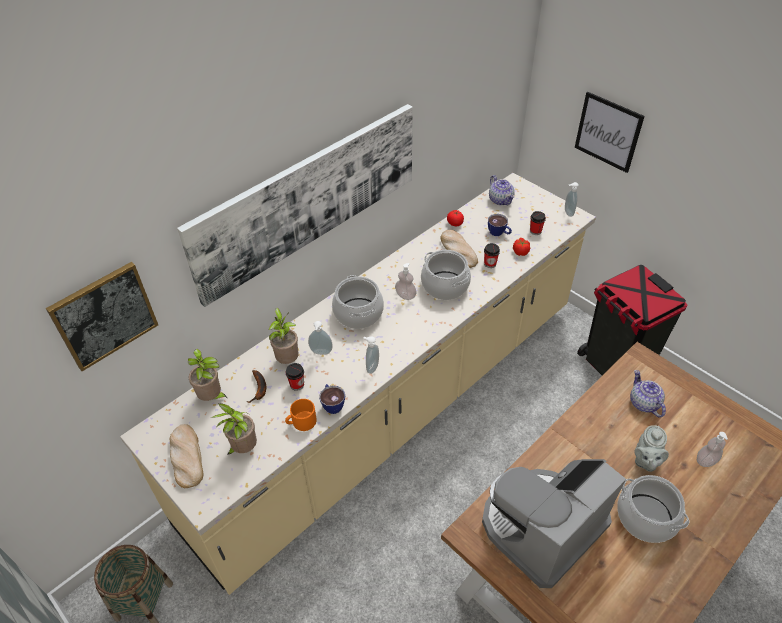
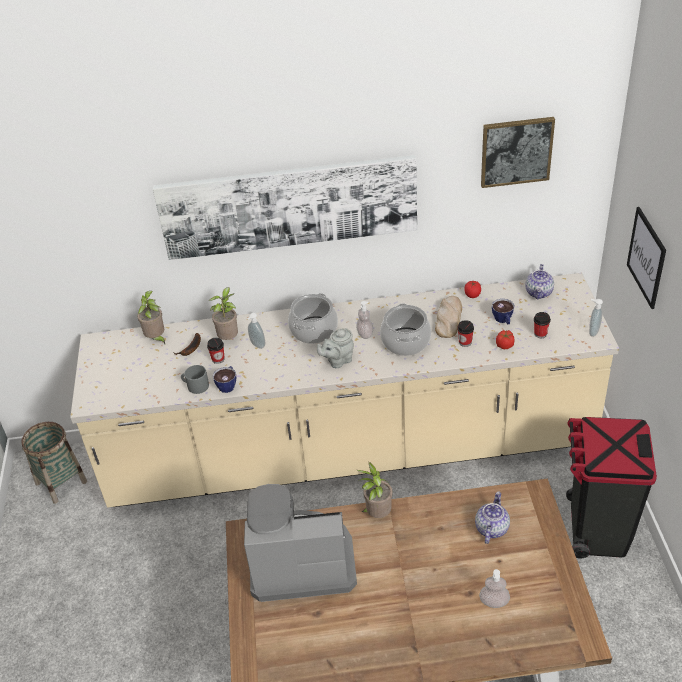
camera: 40 degrees right, 5 degrees down
picture [46,262,158,371] -> picture moved to [481,117,555,188]
bread [170,424,203,488] -> none
potted plant [211,403,257,455] -> potted plant moved to [357,462,393,518]
orange mug [285,399,316,431] -> grey mug [181,365,209,394]
soap dispenser [363,337,379,374] -> none
cooking pot [617,475,689,543] -> none
grey teapot [634,425,669,472] -> grey teapot moved to [317,328,354,368]

